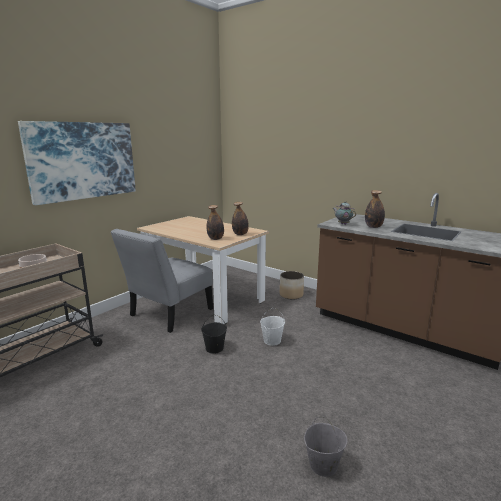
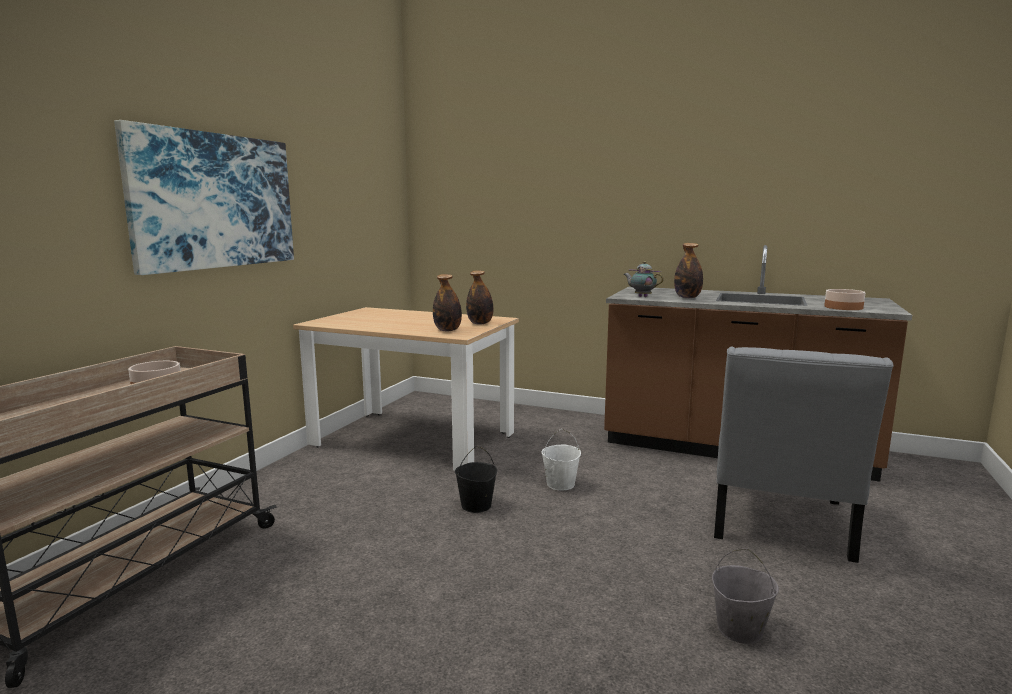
camera: 15 degrees left, 5 degrees down
grey chair [111,229,213,333] -> grey chair moved to [714,346,894,563]
planter [280,271,304,299] -> none
none -> bowl [824,289,865,310]

